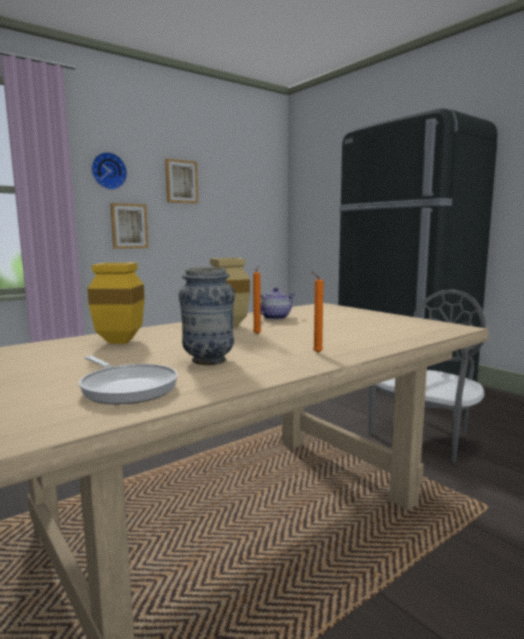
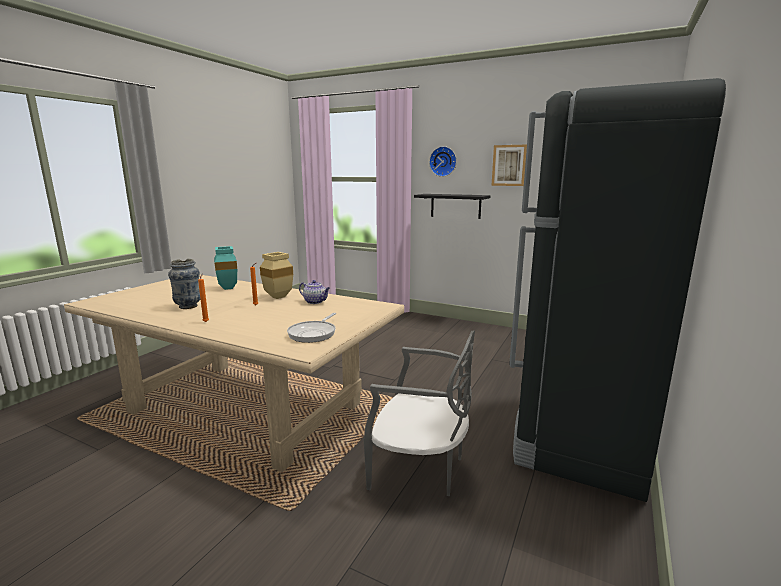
camera: 65 degrees right, 5 degrees up
frying pan [79,356,178,404] -> frying pan moved to [287,313,336,343]
yellow vase [87,263,145,344] -> turquoise vase [214,246,237,290]
picture [110,203,149,249] -> black shelf [414,194,490,219]

